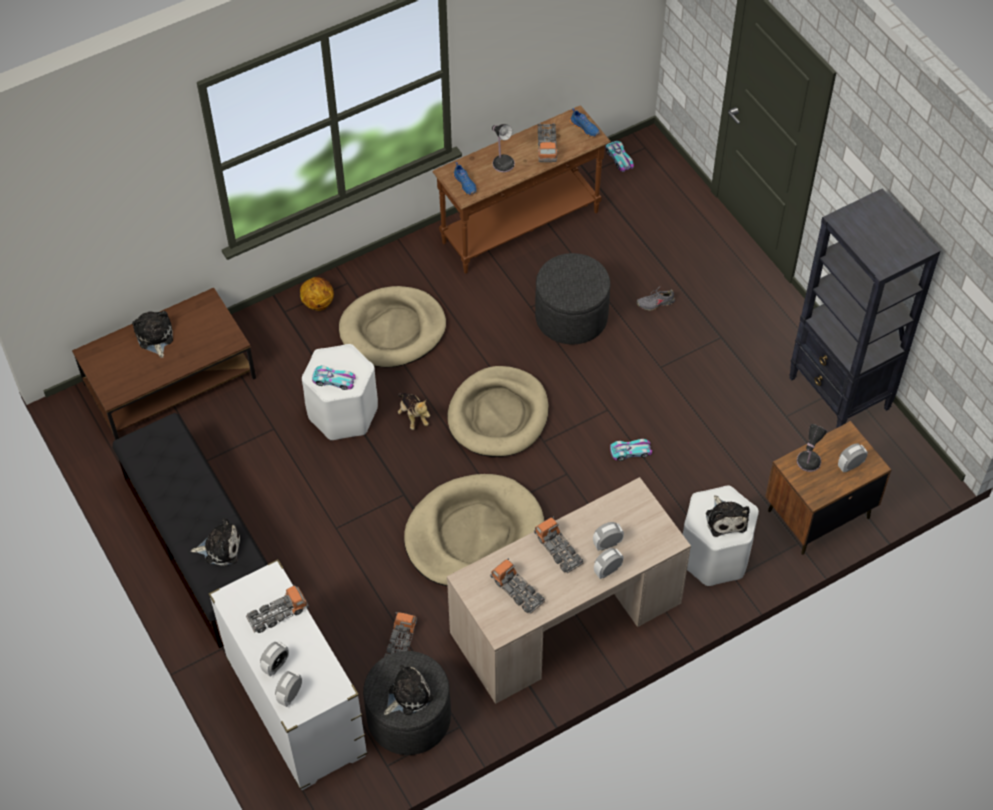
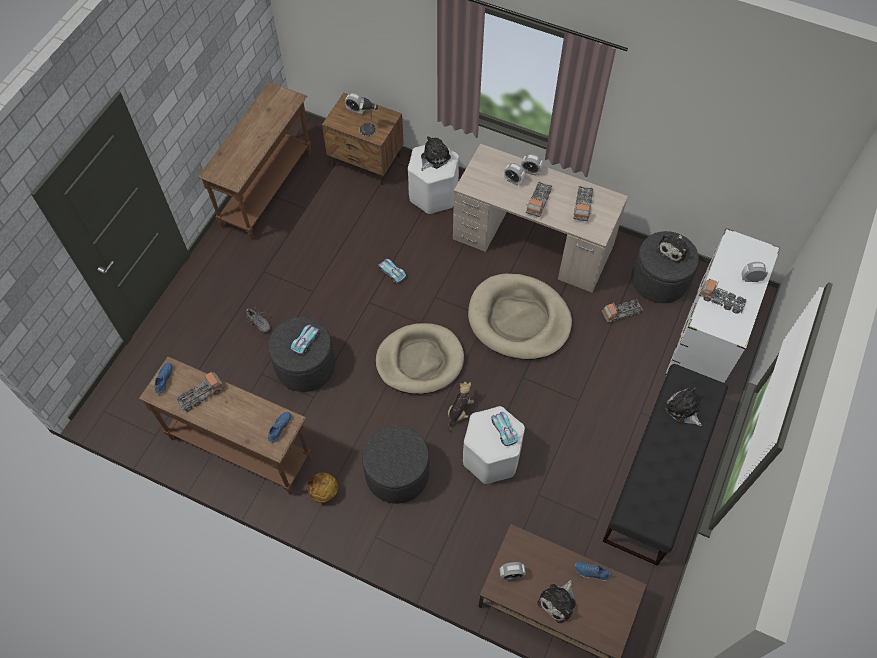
camera: 125 degrees left, 5 degrees up
alarm clock [275,671,302,707] -> alarm clock moved to [500,562,526,580]
basketball [300,277,334,311] -> basketball moved to [308,473,338,503]
beige dog bed [339,286,446,368] -> grey ottoman [362,425,429,504]
plush toy [384,665,433,715] -> plush toy turned 75 degrees counterclockwise [657,234,689,264]
table lamp [492,124,515,172] -> none
toy car [606,141,634,172] -> toy car moved to [291,325,320,355]
black bookcase [789,188,940,428] -> brown console table [198,82,311,240]
none -> blue shoe [575,562,611,581]

